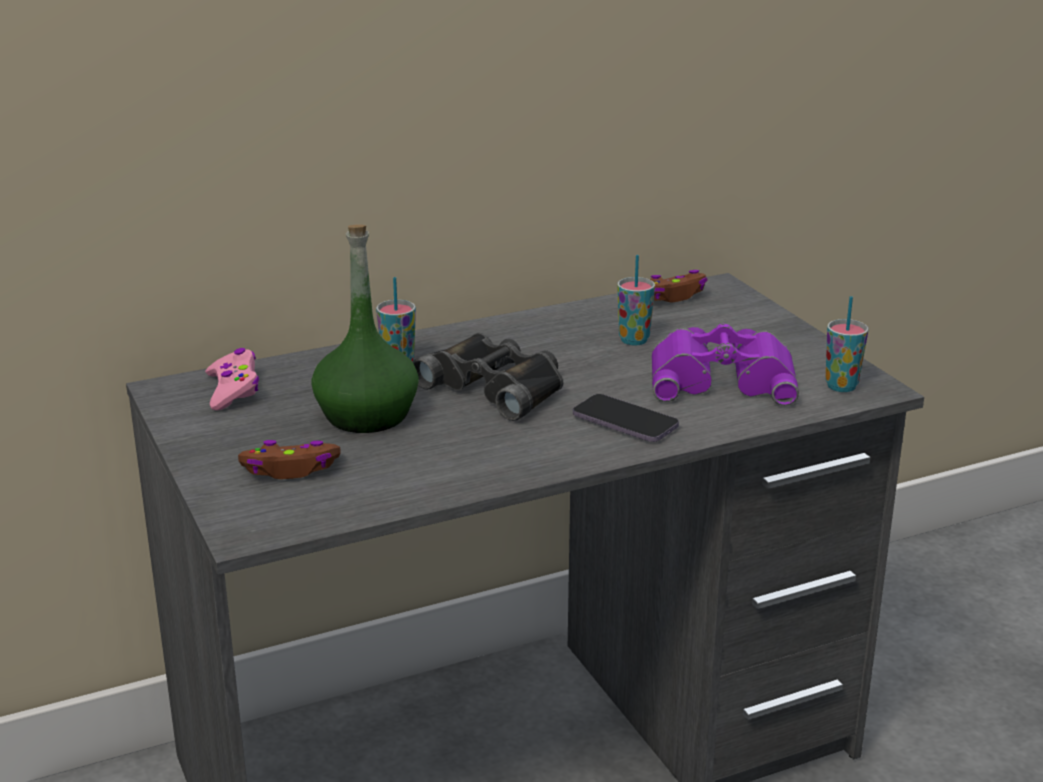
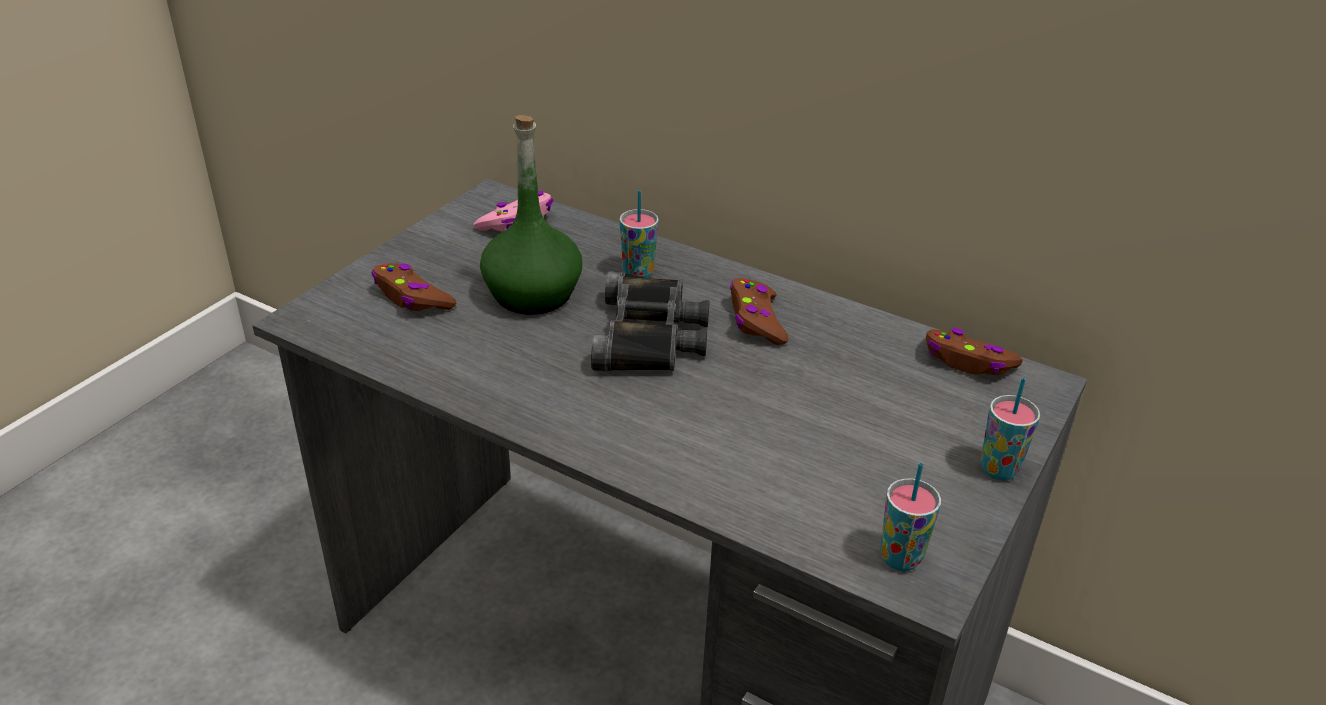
camera: 55 degrees right, 10 degrees up
phone [573,394,679,442] -> none
cup [617,255,655,345] -> cup moved to [980,378,1040,481]
purple binoculars [651,323,799,406] -> none
none -> brown game controller [730,278,788,345]

